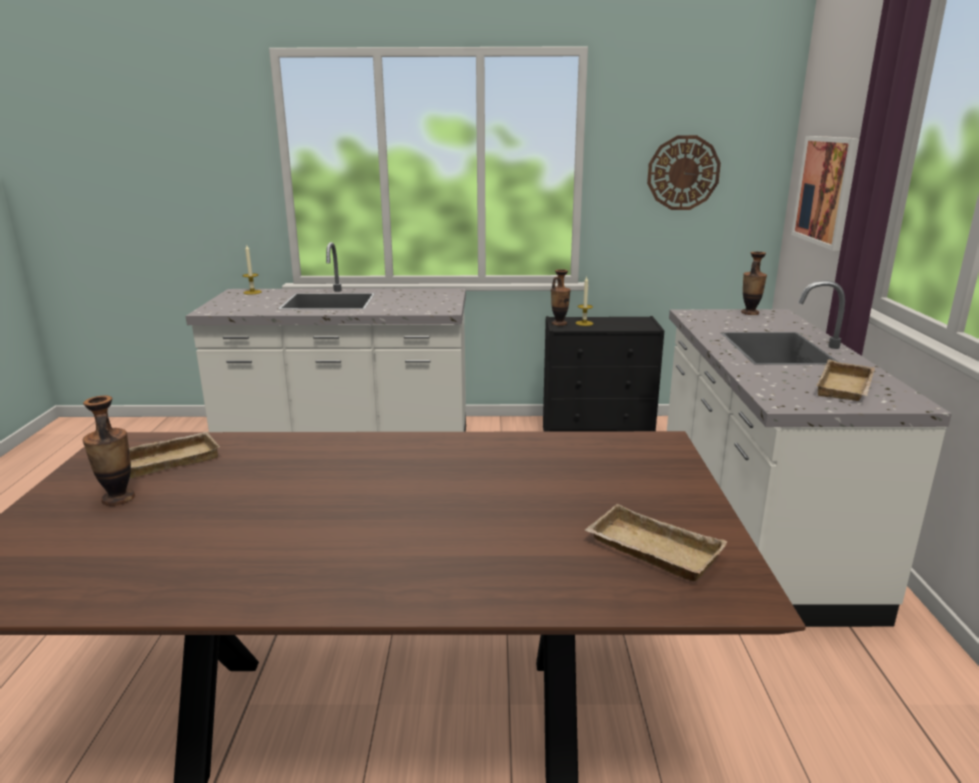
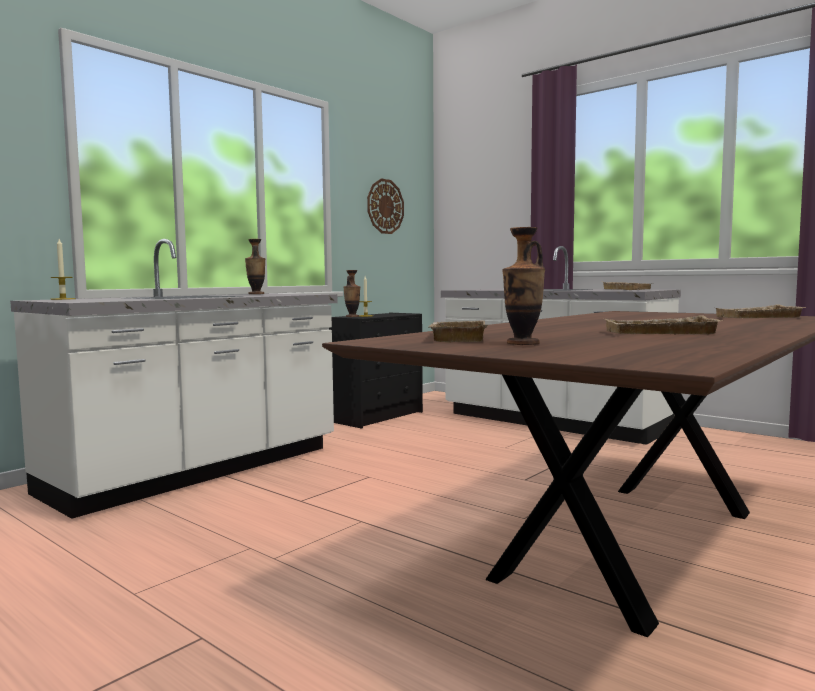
camera: 50 degrees left, 15 degrees down
vase [741,252,767,315] -> vase moved to [245,239,265,294]
picture [791,136,860,251] -> none
none -> beige tray [605,315,724,335]

